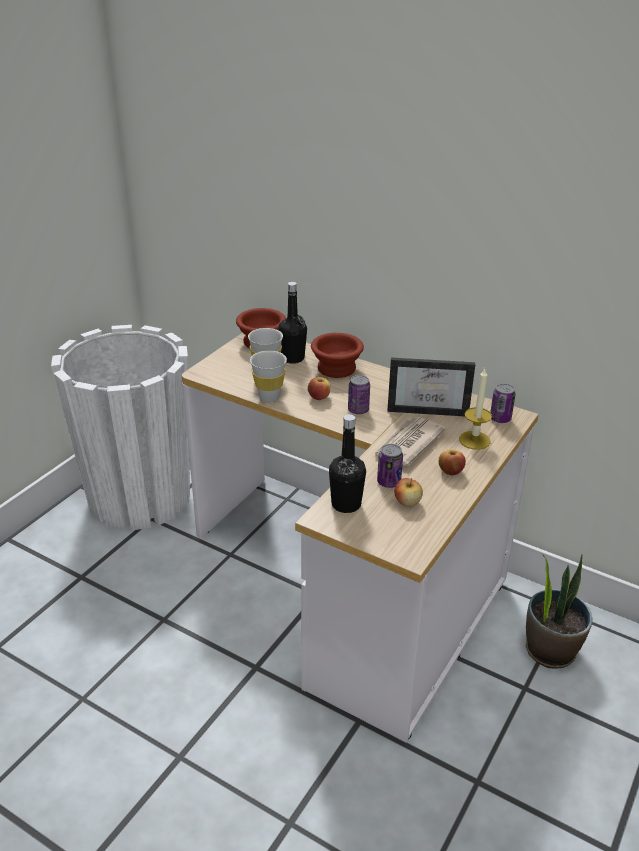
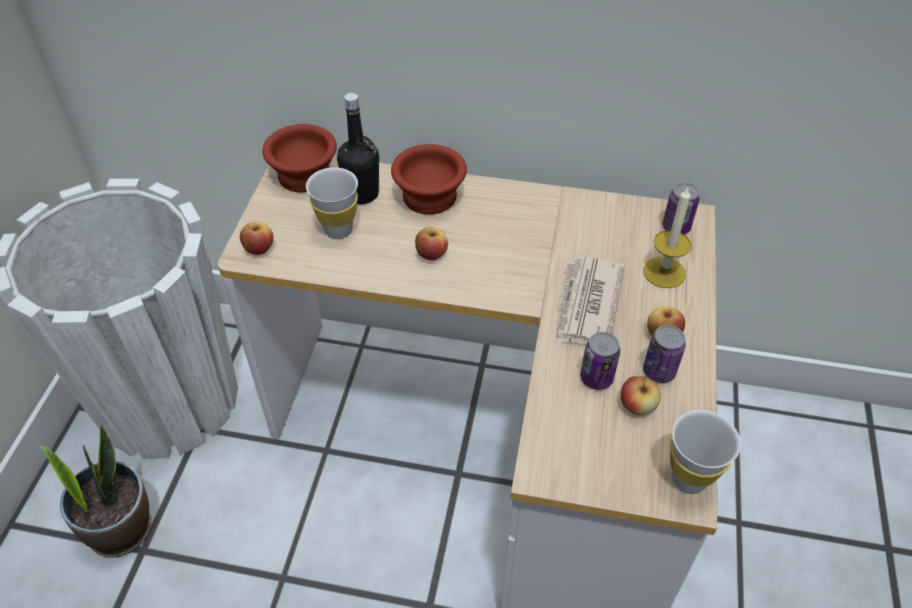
camera: 20 degrees left, 15 degrees up
white cup [250,351,287,402] -> white cup moved to [670,410,741,494]
black bottle [329,414,366,513] -> none
can [348,375,370,414] -> can moved to [643,325,686,383]
picture frame [387,358,475,416] -> none
potted plant [526,554,593,669] -> potted plant moved to [39,425,152,558]
none -> apple [240,222,274,255]

